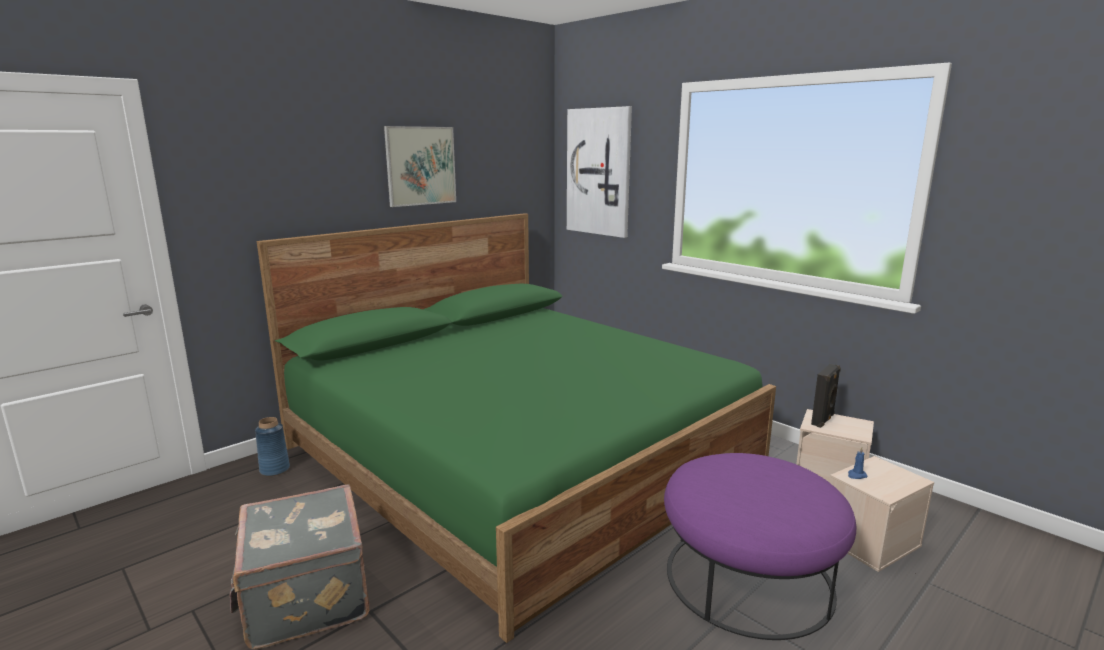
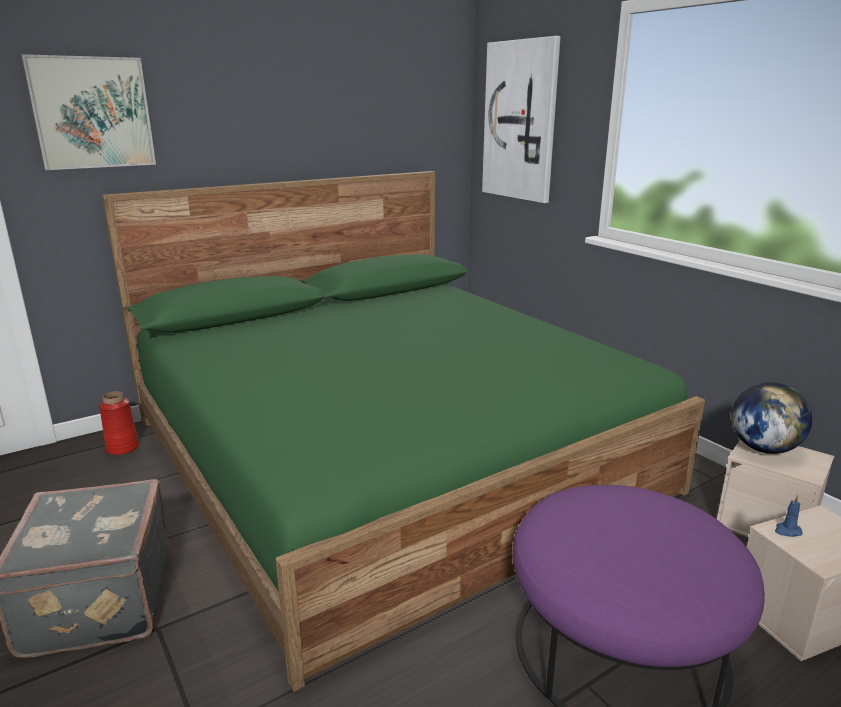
camera: 10 degrees right, 5 degrees up
blue vase [255,417,290,476] -> red vase [99,391,139,455]
picture [384,126,456,207] -> picture moved to [21,54,156,170]
black speaker [811,364,841,428] -> globe [731,382,812,454]

